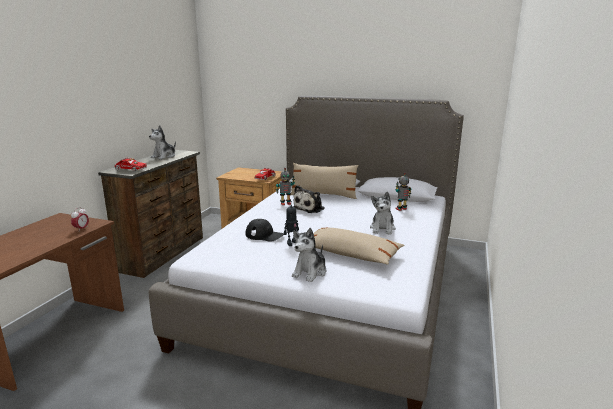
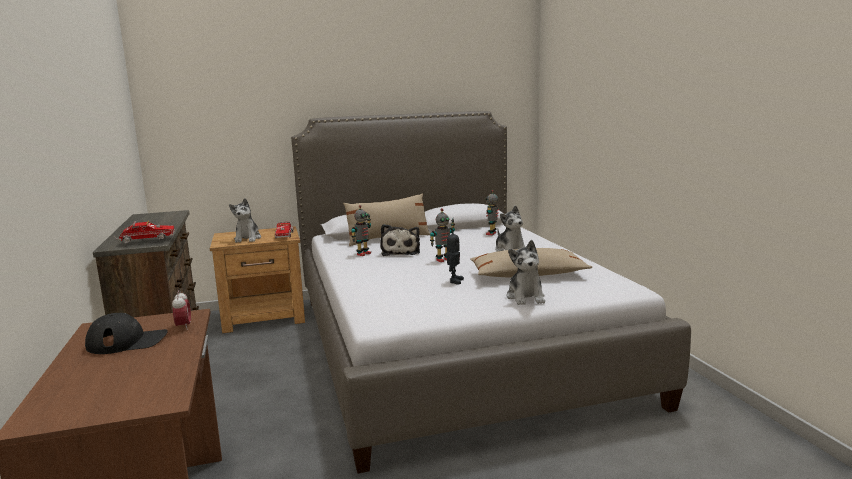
camera: 35 degrees left, 5 degrees down
plush toy [149,125,176,159] -> plush toy moved to [229,198,261,243]
black cap [246,219,284,242] -> black cap moved to [85,313,168,354]
none -> toy robot [430,208,455,262]

